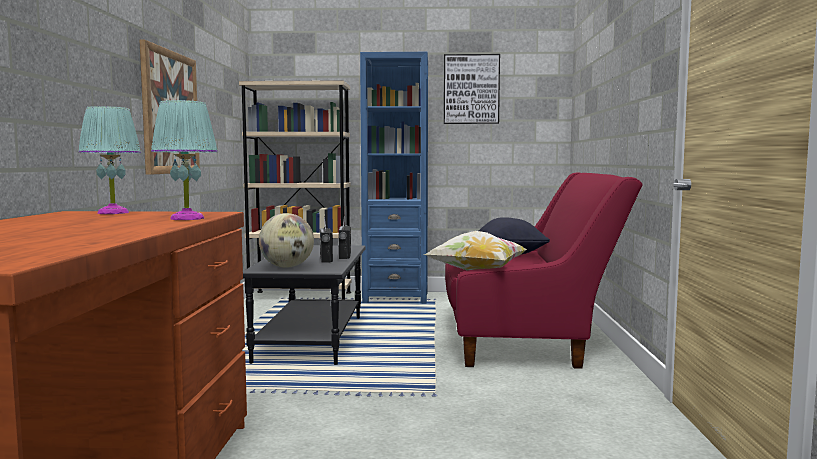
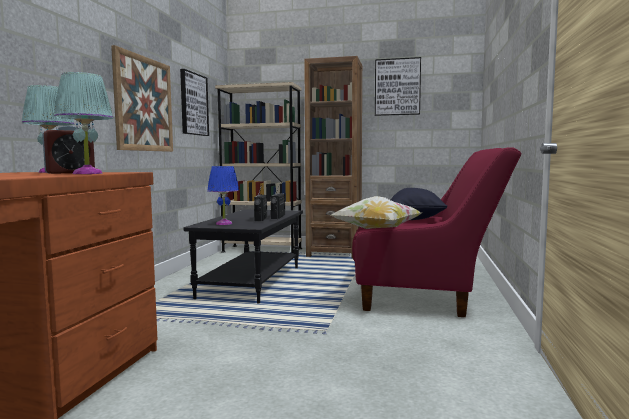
camera: 10 degrees right, 0 degrees up
globe [259,213,314,268] -> blue table lamp [208,166,239,225]
blue bookcase [360,52,428,304] -> brown bookcase [304,56,362,259]
none -> alarm clock [42,126,95,174]
none -> picture [180,69,209,136]

